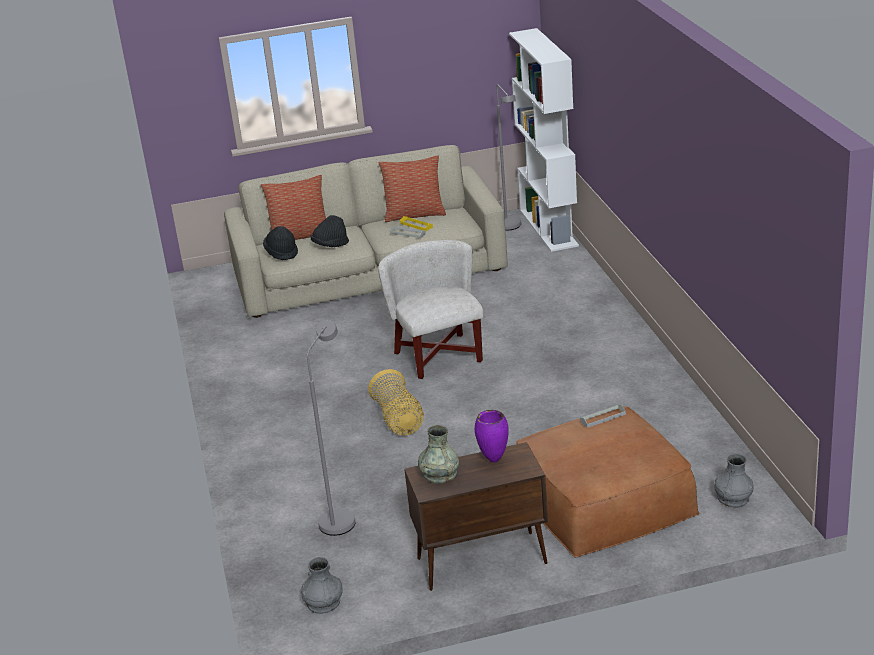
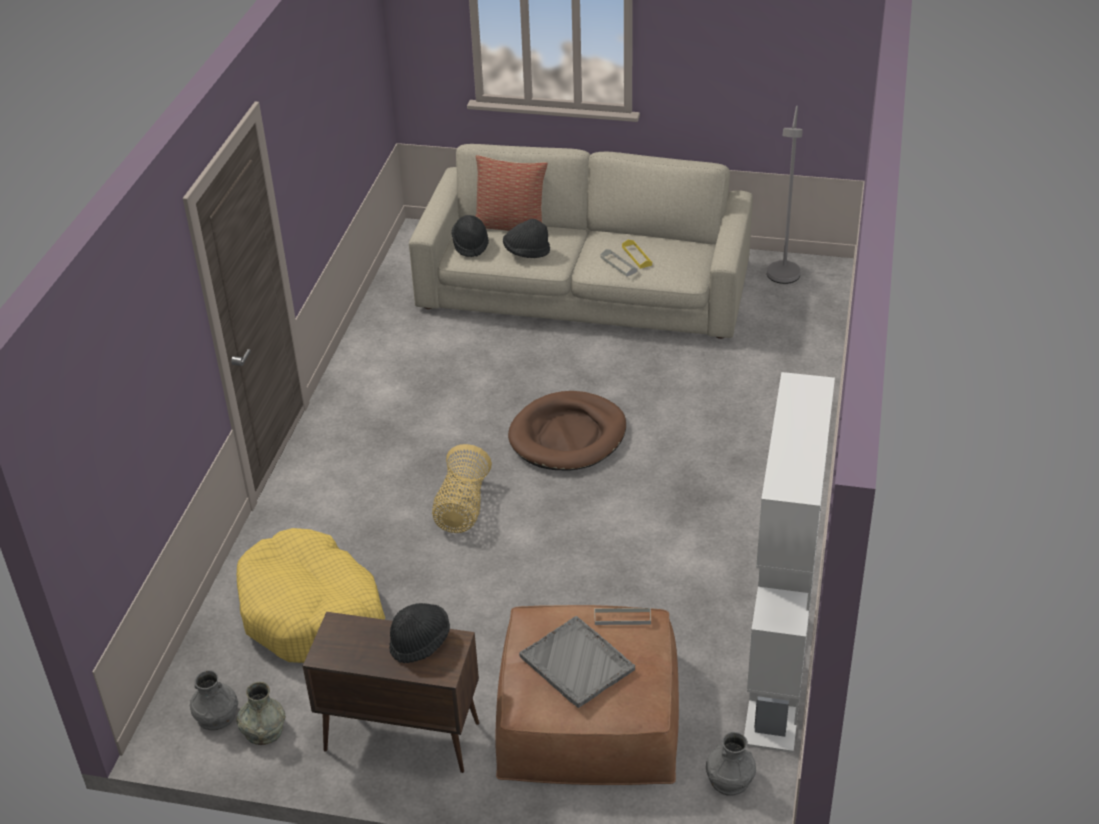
camera: 25 degrees right, 10 degrees up
grey floor lamp [307,320,355,536] -> yellow dog bed [237,528,385,663]
pillow [378,155,446,222] -> none
white armchair [378,240,484,379] -> brown dog bed [508,391,626,471]
grey vase [418,425,459,484] -> grey vase moved to [236,682,285,745]
purple vase [475,410,509,462] -> black hat [389,603,450,663]
white bookcase [509,28,579,252] -> white bookcase moved to [744,372,835,753]
none -> grey tray [519,616,635,708]

